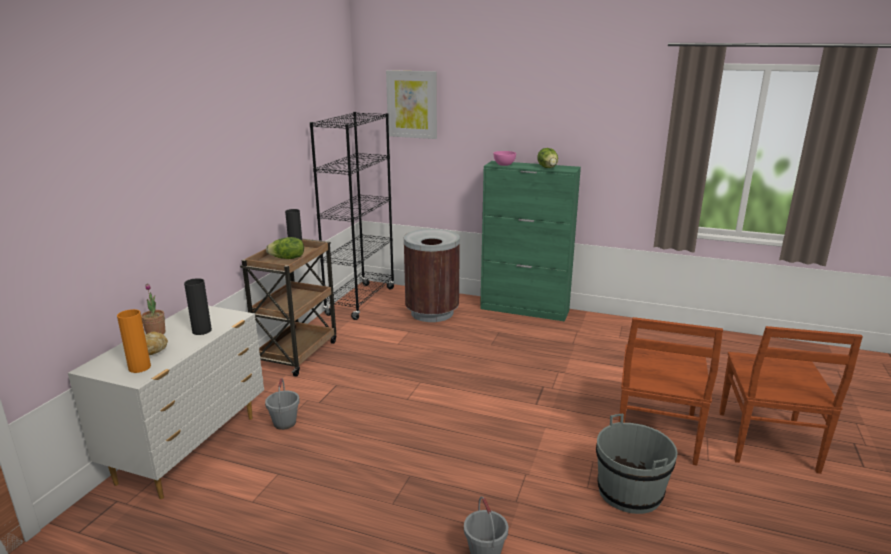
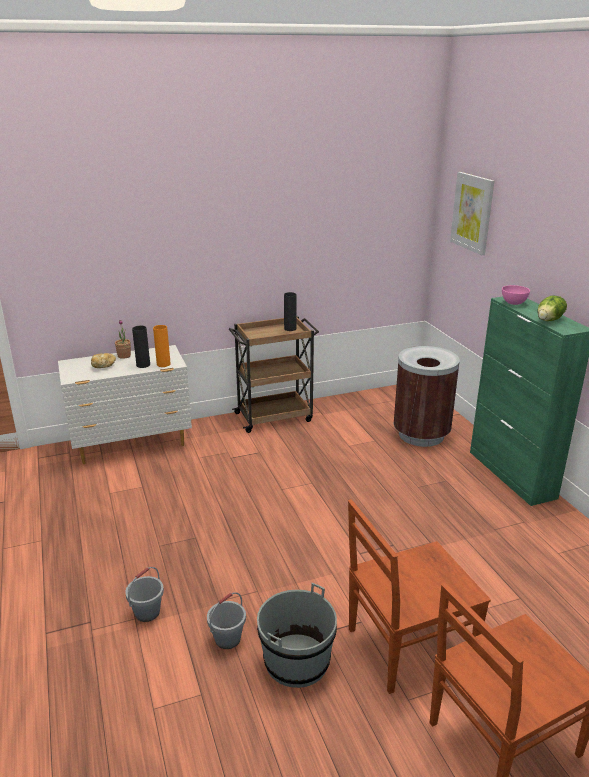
camera: 50 degrees right, 5 degrees up
orange vase [117,309,151,373] -> orange vase moved to [153,325,171,367]
grey bucket [265,378,300,430] -> grey bucket moved to [207,592,246,649]
lettuce [266,237,304,259] -> none
black bookcase [310,112,395,320] -> none

